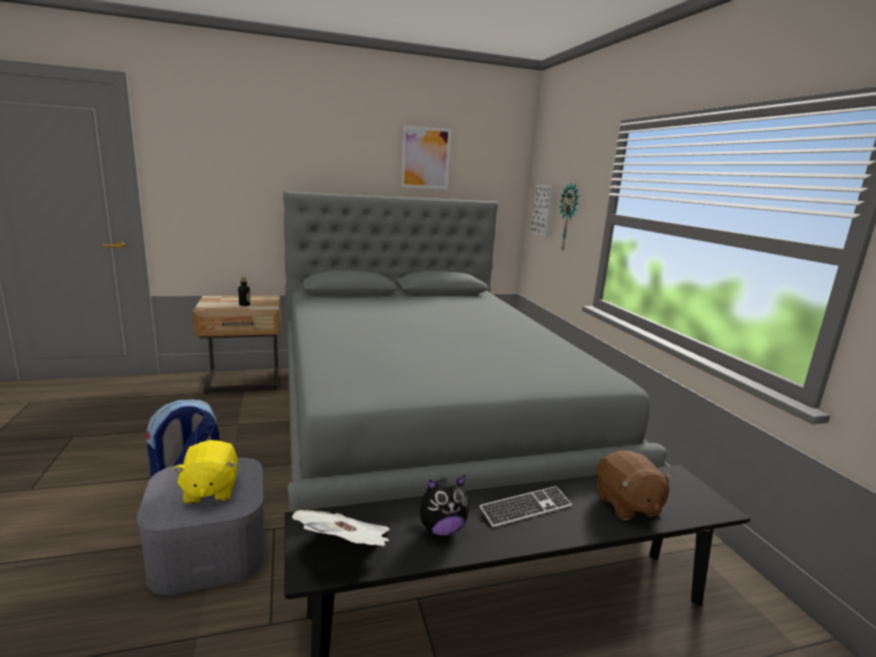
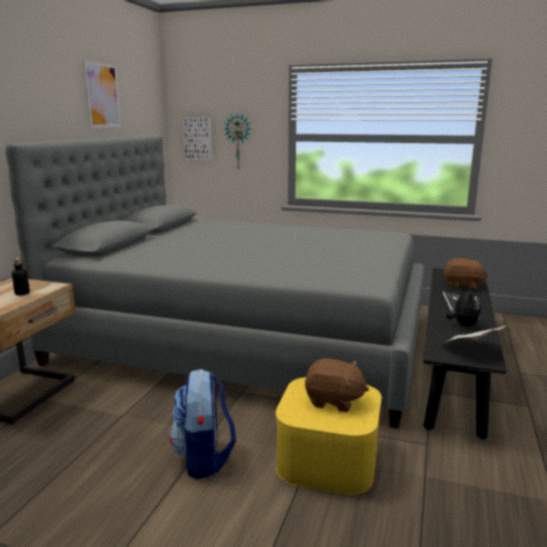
camera: 55 degrees left, 0 degrees up
grey storage box [137,458,265,595] -> yellow storage box [276,377,382,495]
yellow plush toy [173,440,238,504] -> brown plush toy [305,358,369,412]

